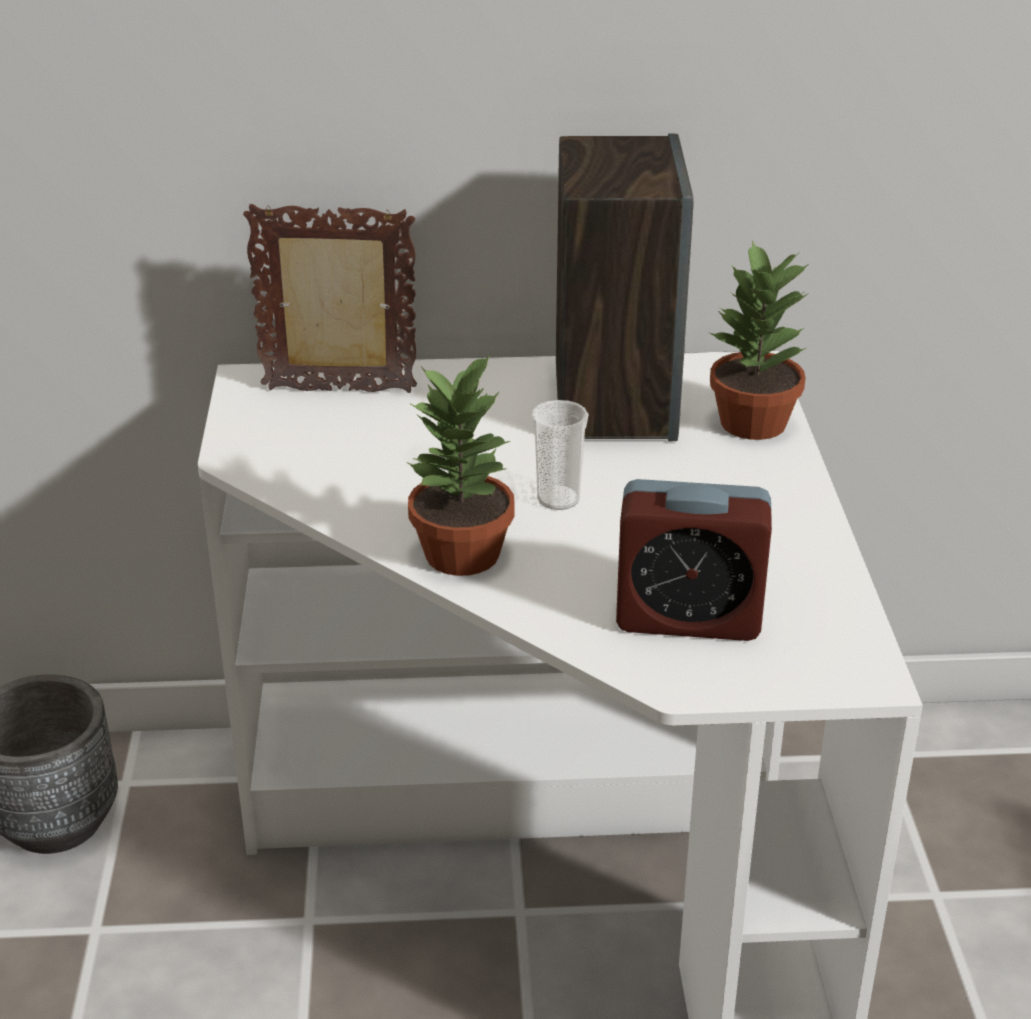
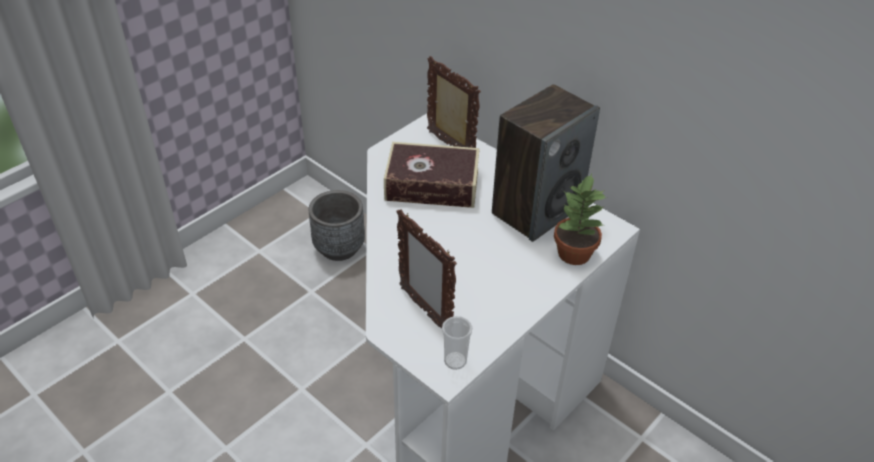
camera: 45 degrees right, 10 degrees up
potted plant [407,353,515,576] -> none
cup [531,400,589,510] -> cup moved to [442,316,472,370]
alarm clock [616,479,772,641] -> picture frame [396,209,457,328]
none -> book [384,142,480,208]

